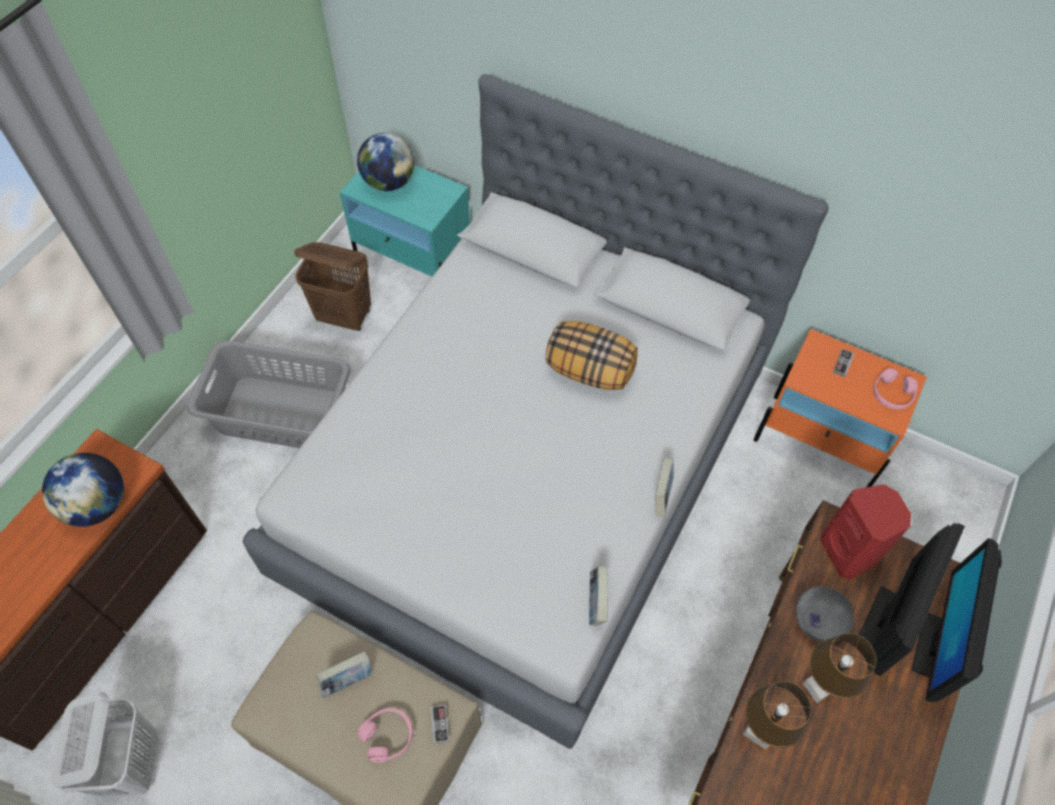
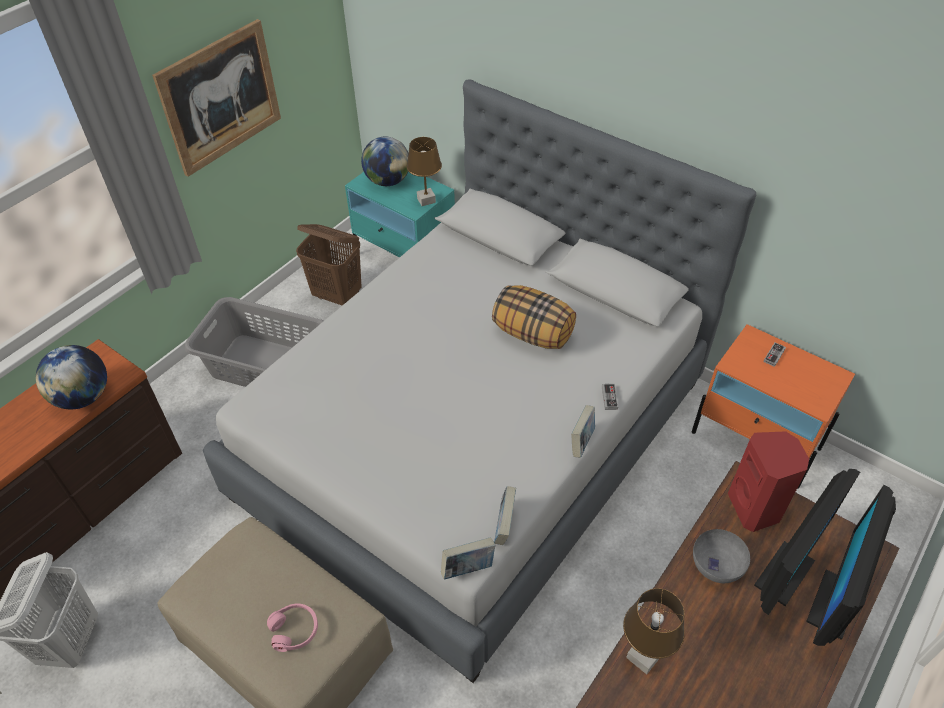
camera: 10 degrees right, 10 degrees down
book [316,651,370,698] -> book moved to [441,537,495,580]
game controller [430,705,449,744] -> game controller moved to [602,384,618,410]
brown table lamp [803,633,877,703] -> brown table lamp moved to [407,137,442,206]
pink headphones [873,368,918,409] -> none
none -> picture [152,19,281,177]

